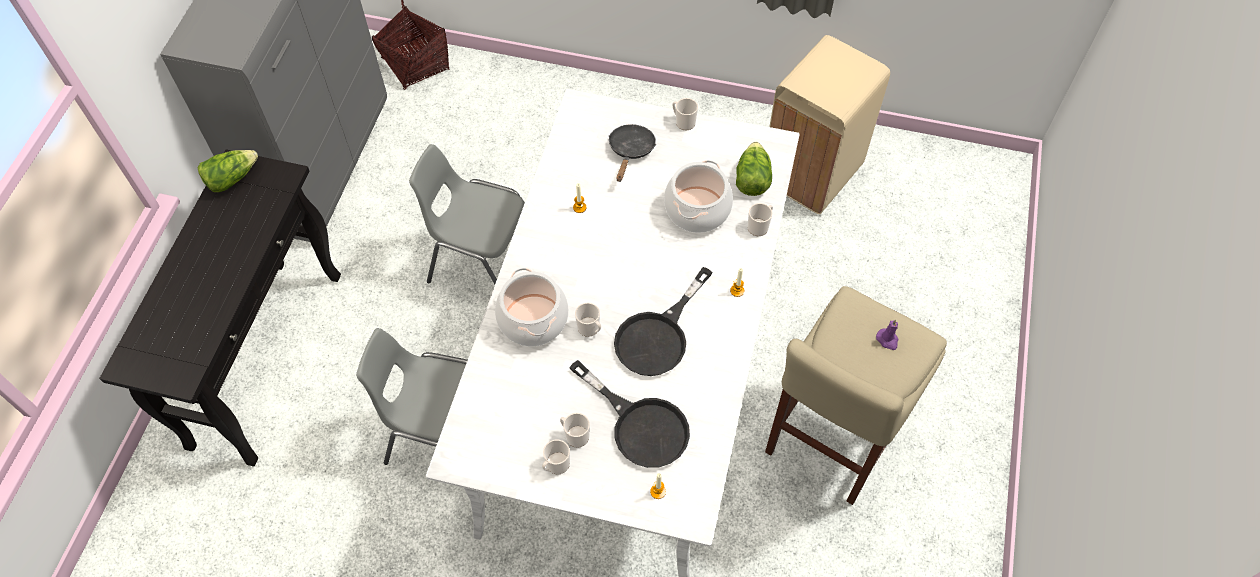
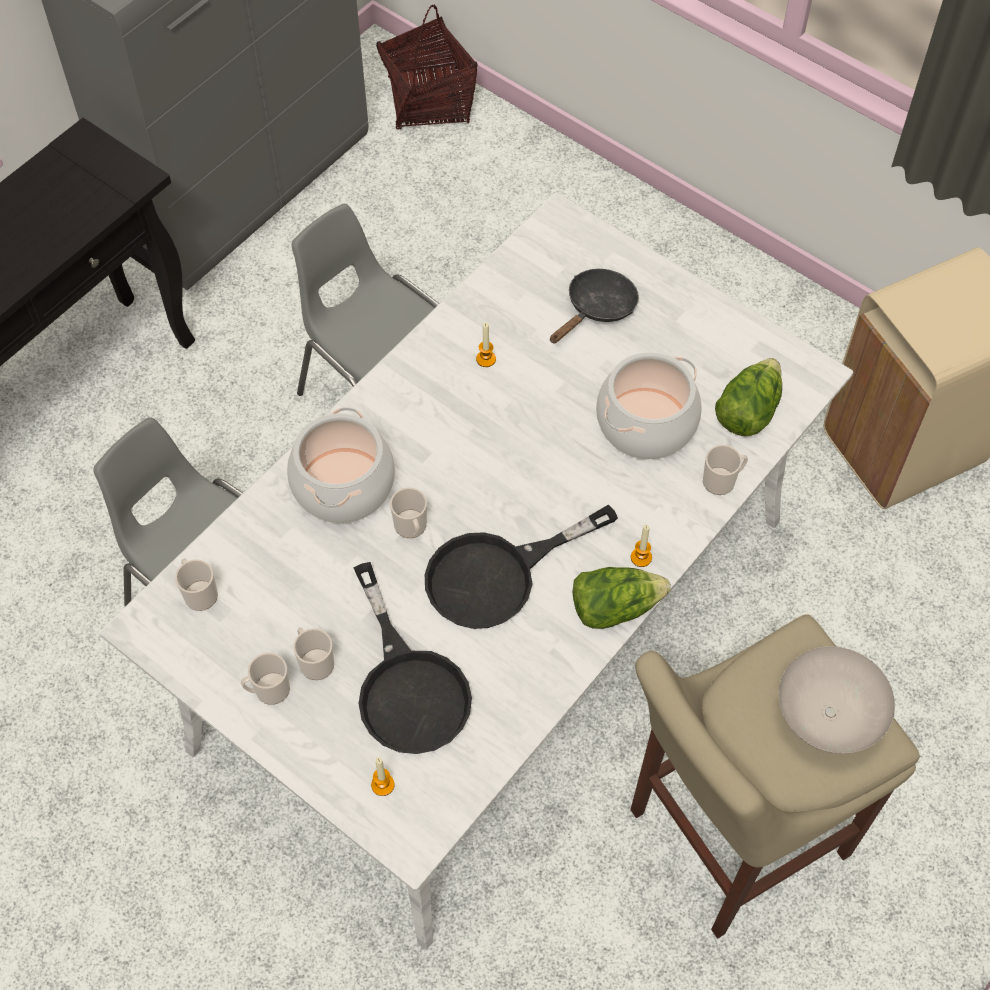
camera: 25 degrees right, 0 degrees up
lettuce [198,150,258,192] -> lettuce moved to [573,567,671,629]
mug [672,98,698,130] -> mug moved to [175,558,218,611]
purple candle [876,319,899,350] -> white bowl [779,646,895,754]

